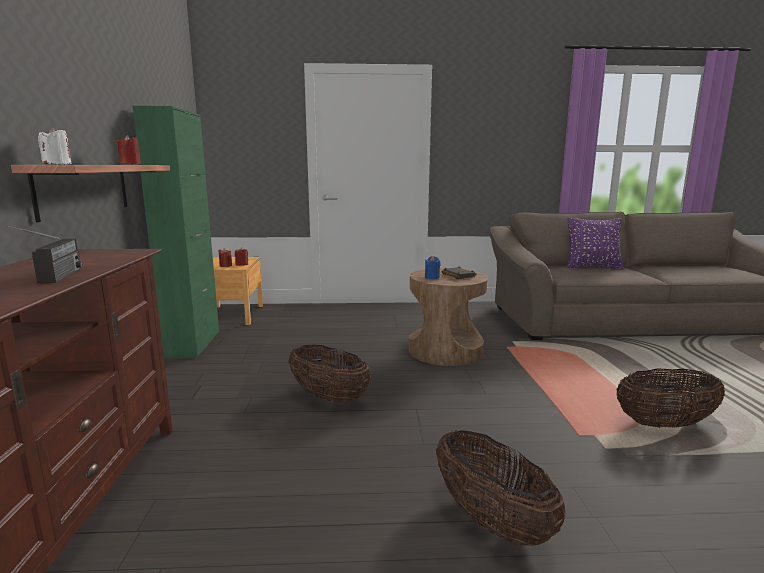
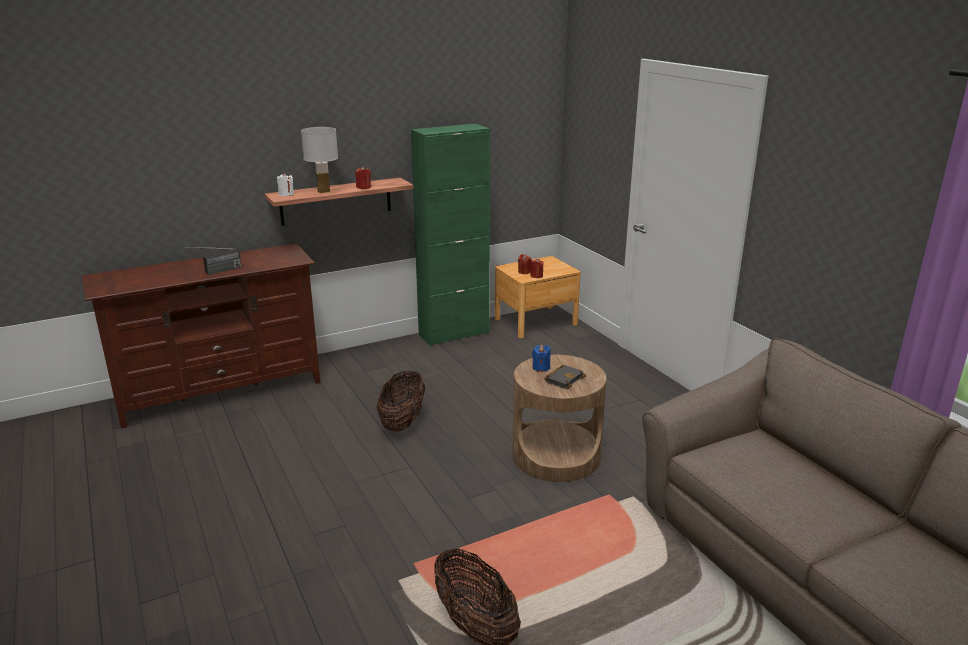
camera: 65 degrees right, 10 degrees up
basket [436,429,566,546] -> none
purple pillow [567,218,624,269] -> none
none -> white table lamp [301,127,338,193]

